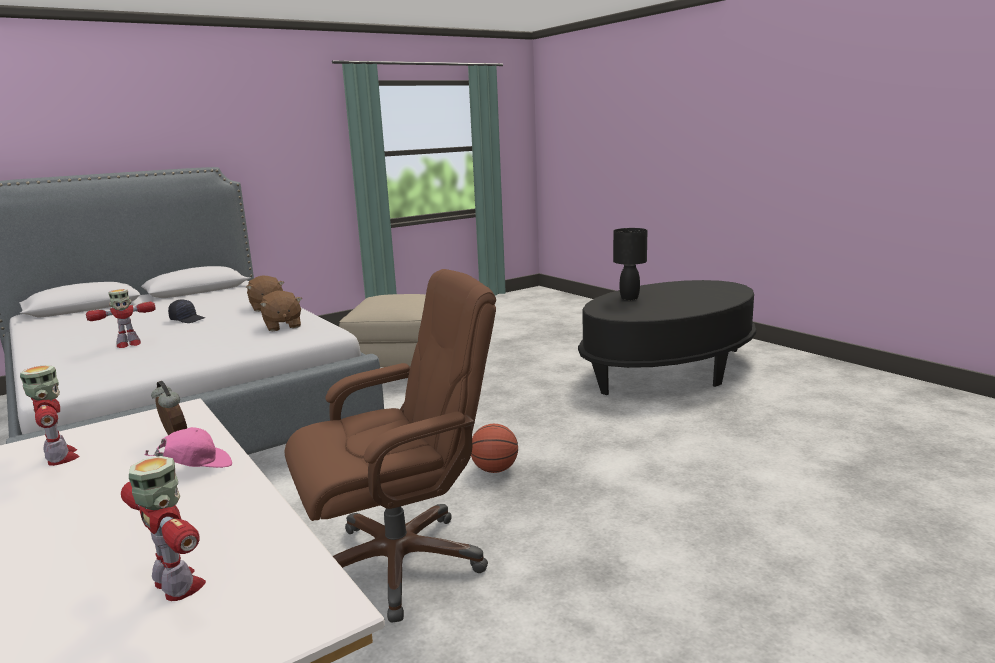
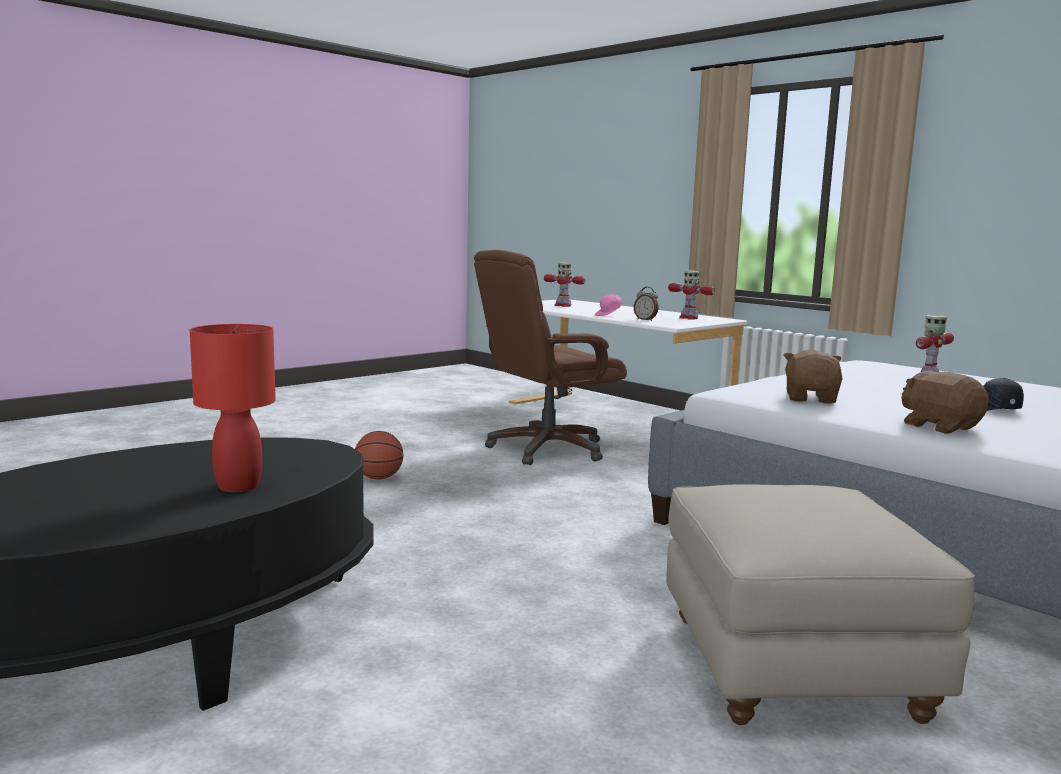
camera: 170 degrees right, 5 degrees down
brown plush toy [260,291,302,331] -> brown plush toy turned 45 degrees clockwise [783,349,842,404]
basketball [471,424,518,473] -> basketball moved to [355,431,403,480]
black table lamp [613,228,647,300] -> red table lamp [190,324,276,492]

